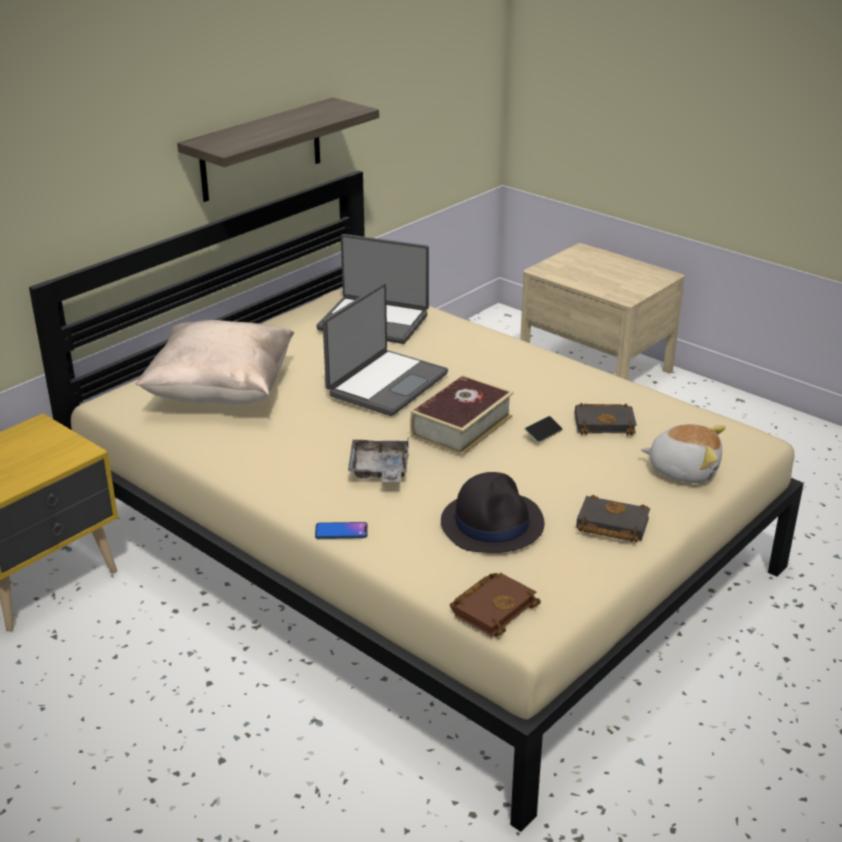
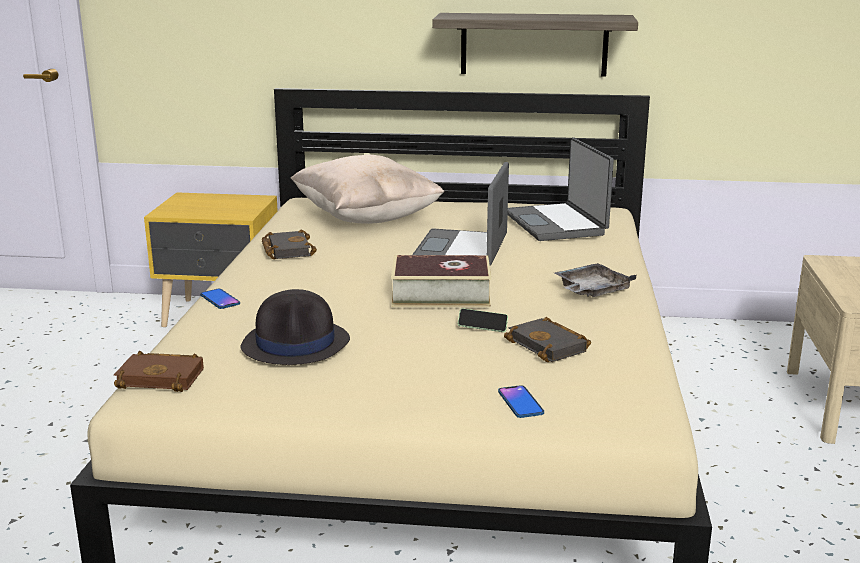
camera: 55 degrees right, 10 degrees down
laptop [323,283,448,416] -> laptop turned 105 degrees clockwise [412,162,509,265]
grey tray [348,437,409,482] -> grey tray moved to [555,263,636,297]
black book [576,495,650,543] -> black book moved to [262,230,317,259]
plush toy [641,424,726,483] -> phone [498,385,544,418]

